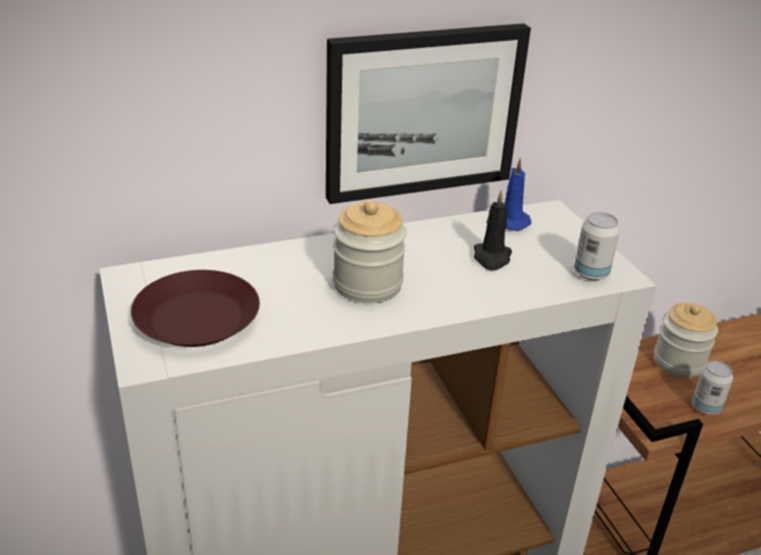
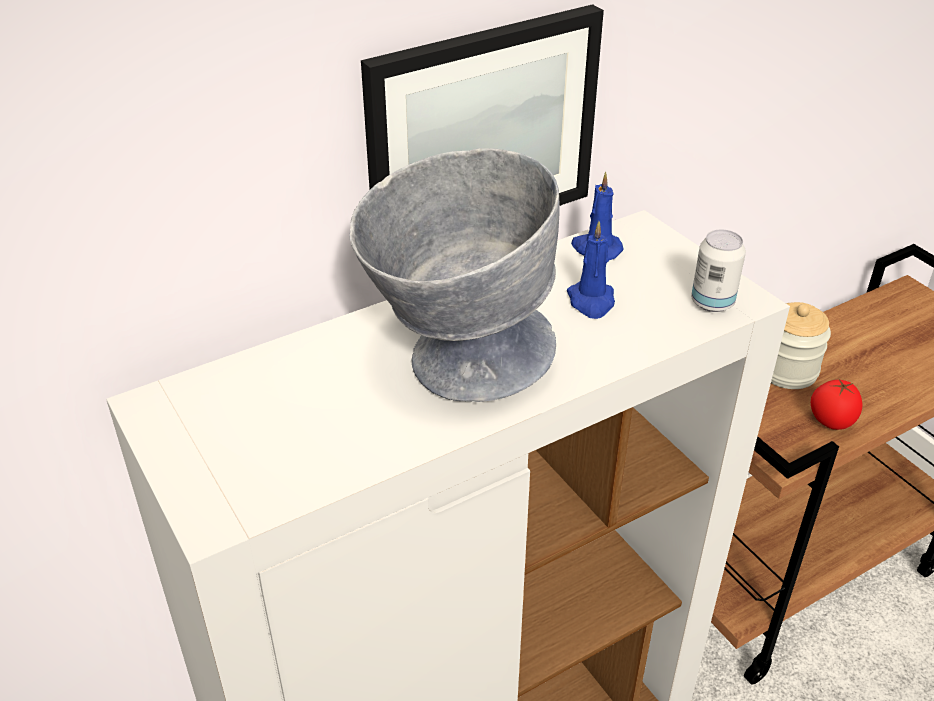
camera: 10 degrees left, 5 degrees up
brown plate [131,270,260,347] -> none
jar [333,200,407,303] -> grey bowl [349,148,560,402]
black candle [474,190,512,270] -> blue candle [567,221,615,319]
can [692,361,733,414] -> tomato [811,379,863,430]

